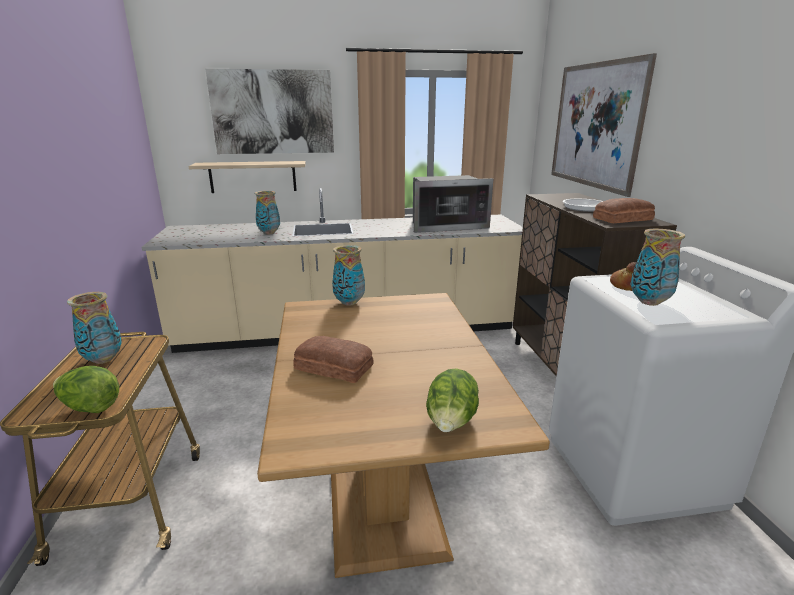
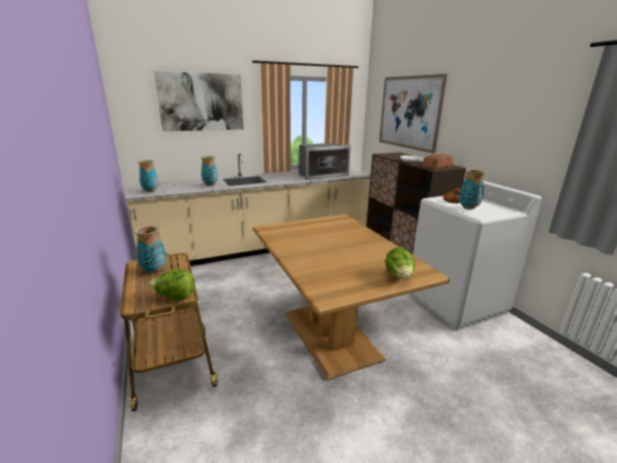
camera: 15 degrees left, 0 degrees up
shelf [188,161,306,193] -> none
bread [293,336,373,383] -> none
vase [332,245,365,306] -> vase moved to [138,160,159,192]

